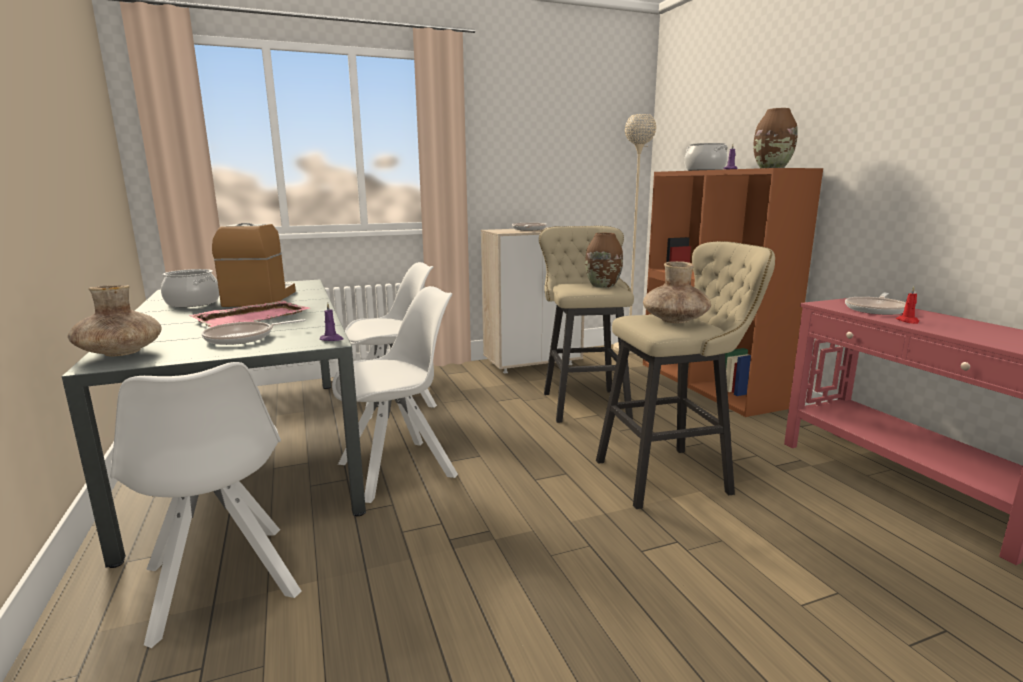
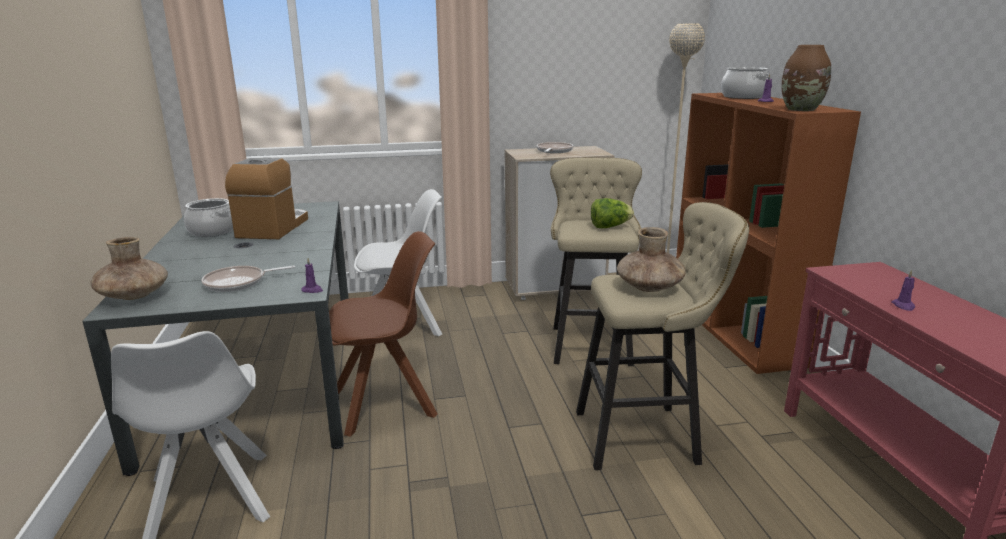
camera: 10 degrees right, 5 degrees up
pink tray [189,300,310,327] -> none
white chair [332,286,458,503] -> brown chair [329,231,438,437]
brown vase [585,233,623,288] -> lettuce [591,198,634,228]
frying pan [845,293,906,315] -> none
red candle [896,287,919,324] -> purple candle [891,270,915,311]

